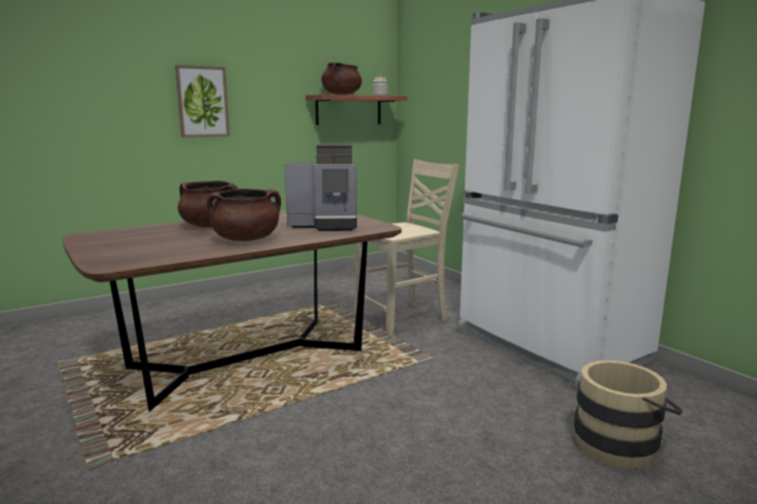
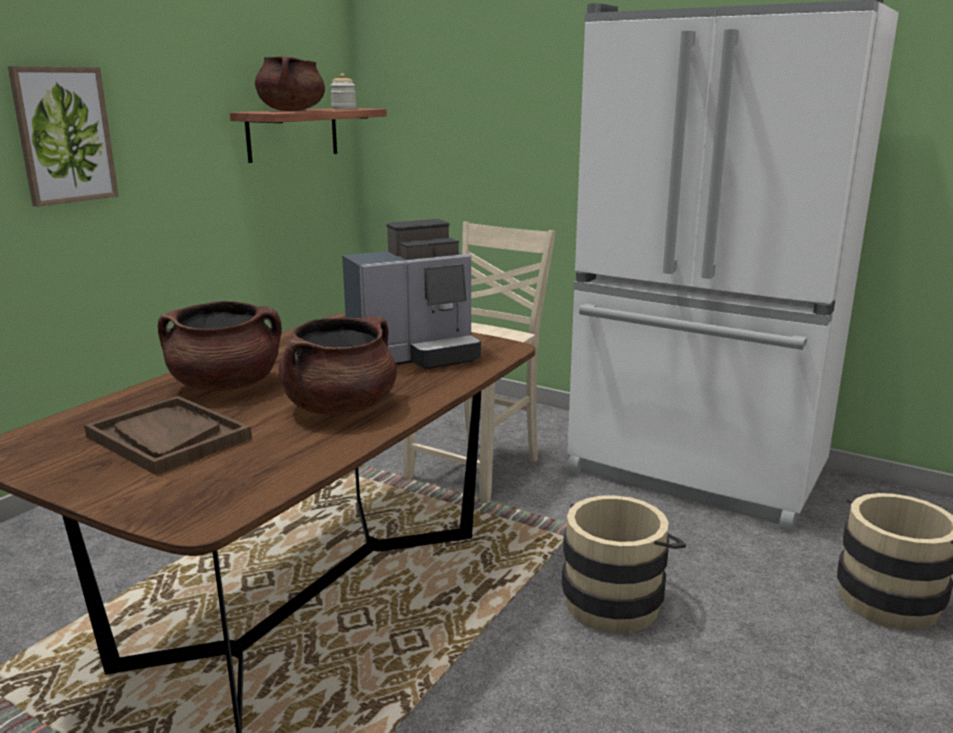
camera: 25 degrees left, 5 degrees up
none -> brown tray [84,396,252,475]
none -> beige bucket [562,495,686,633]

